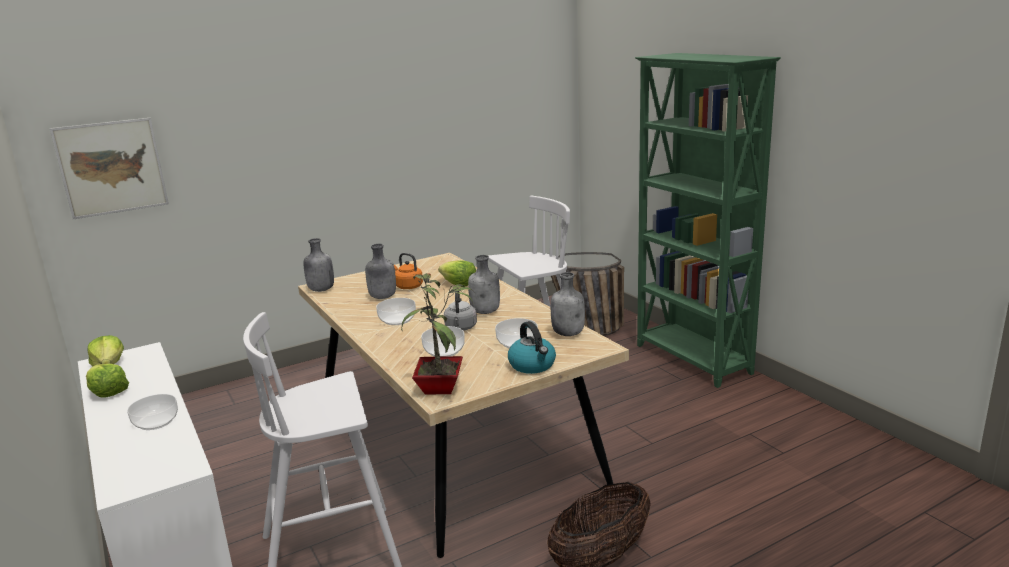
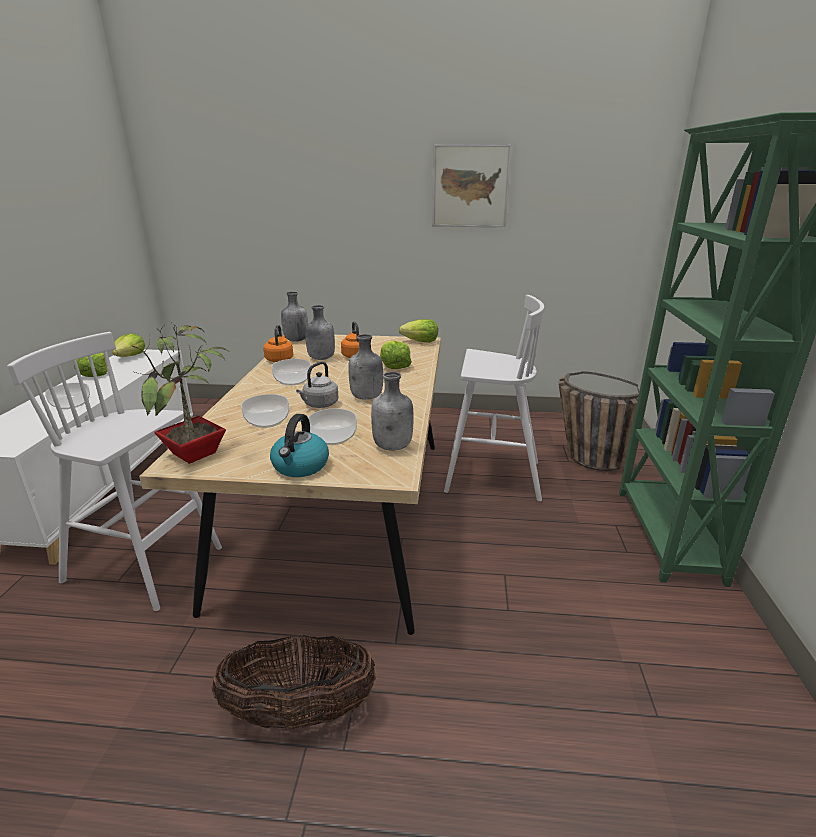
camera: 35 degrees right, 5 degrees up
picture [50,118,169,219] -> picture moved to [432,144,512,227]
none -> orange kettle [263,325,293,362]
none -> lettuce [399,319,438,343]

